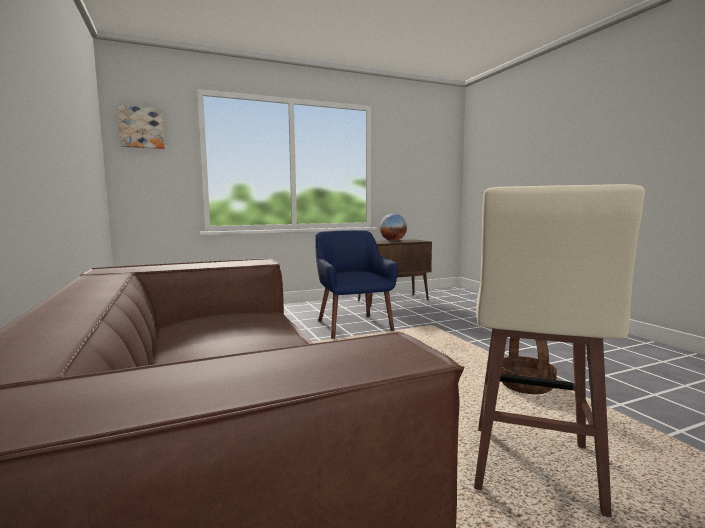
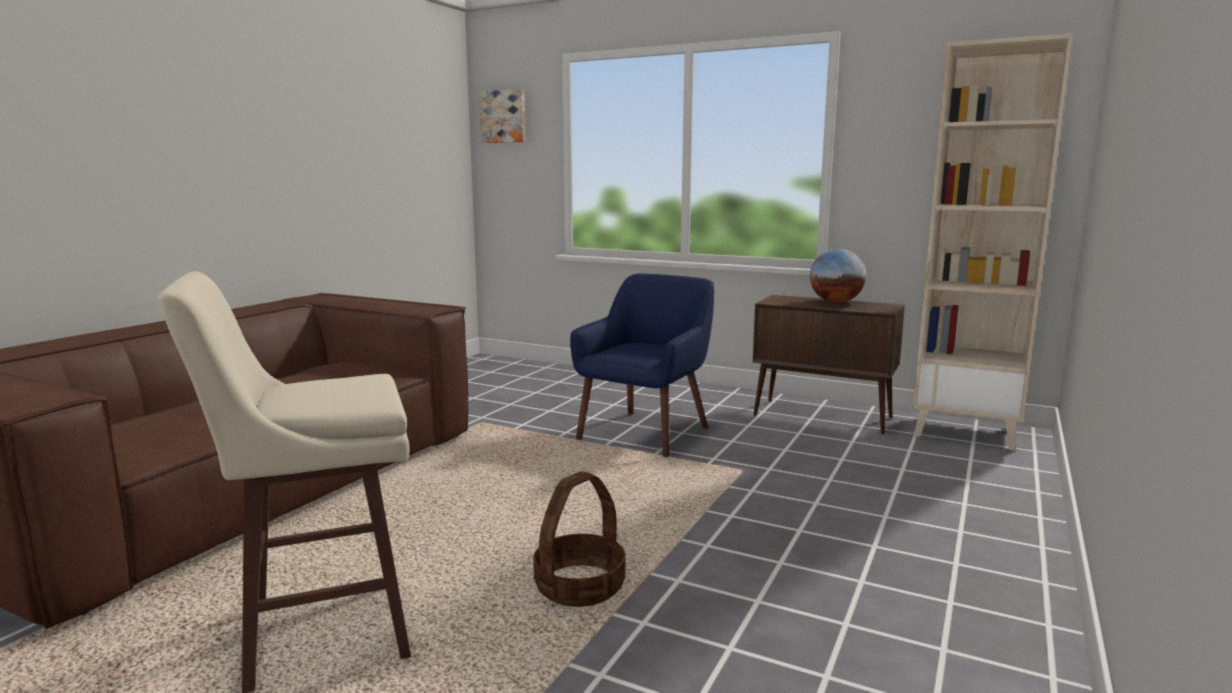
camera: 50 degrees right, 5 degrees up
none -> beige bookcase [913,33,1073,451]

